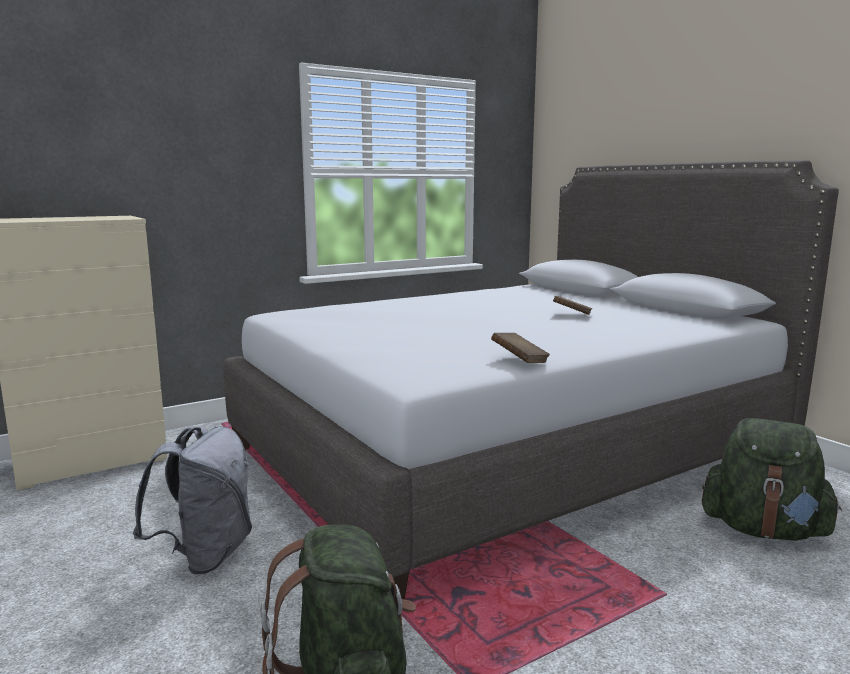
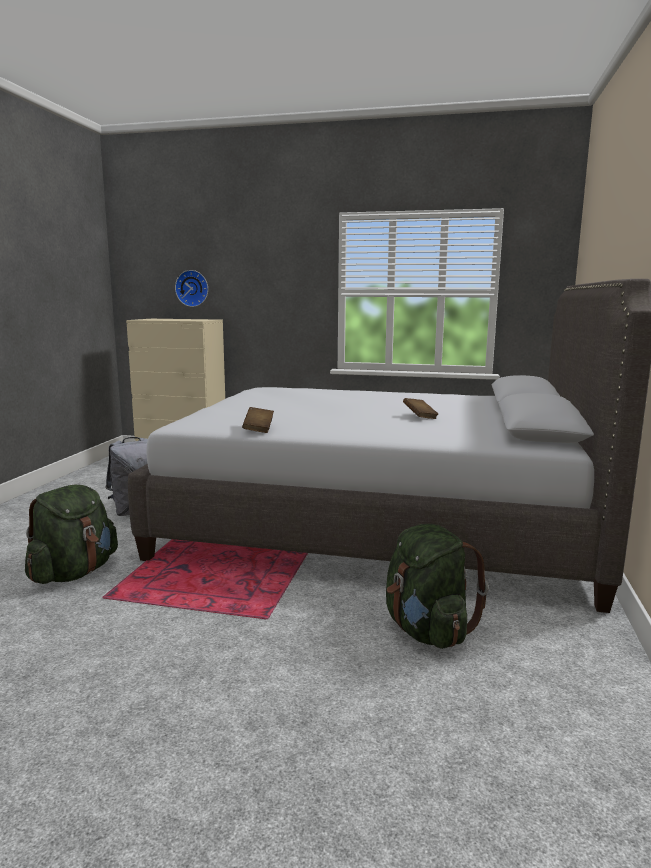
camera: 45 degrees right, 0 degrees up
none -> wall clock [175,270,208,307]

